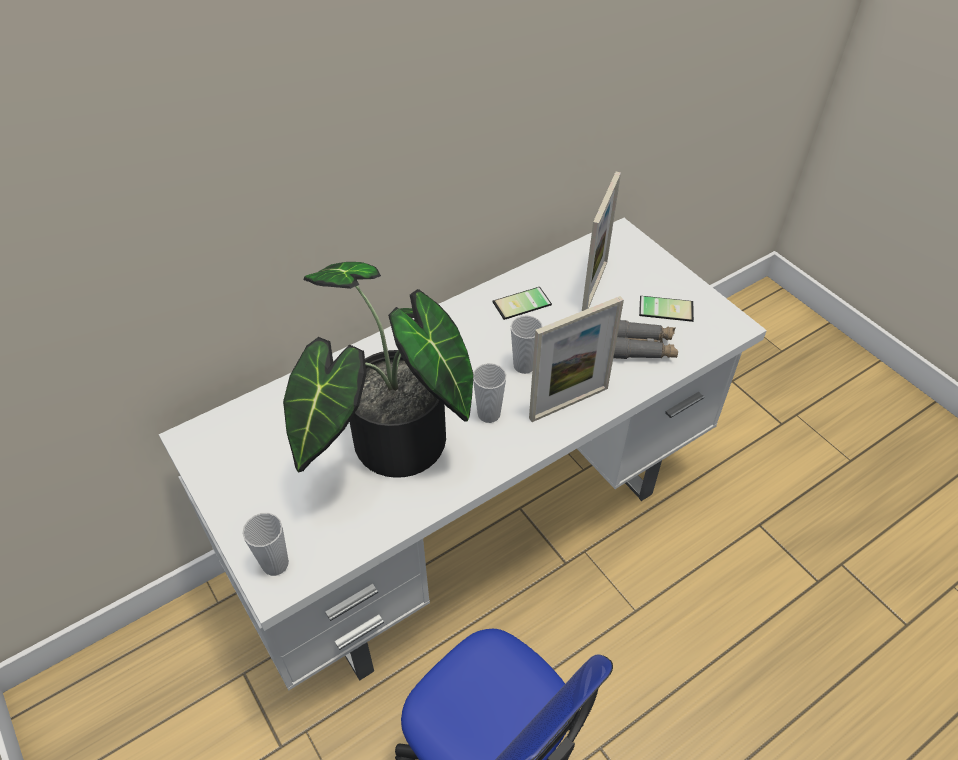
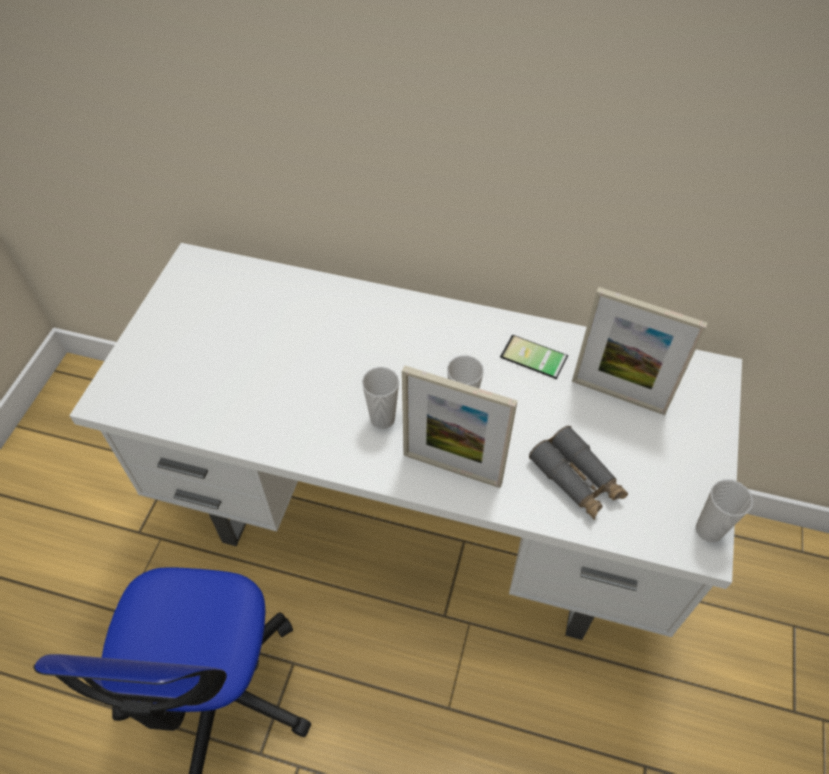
camera: 50 degrees right, 5 degrees up
cup [242,513,289,576] -> cup moved to [696,479,753,542]
potted plant [283,262,474,478] -> none
picture frame [582,172,621,311] -> picture frame turned 45 degrees clockwise [572,287,707,415]
phone [639,296,694,322] -> none

